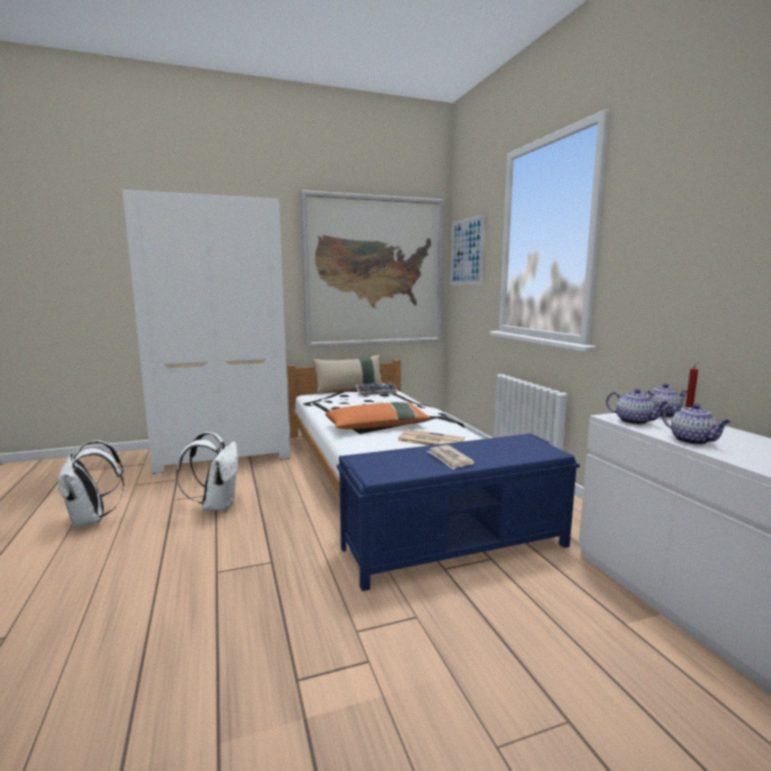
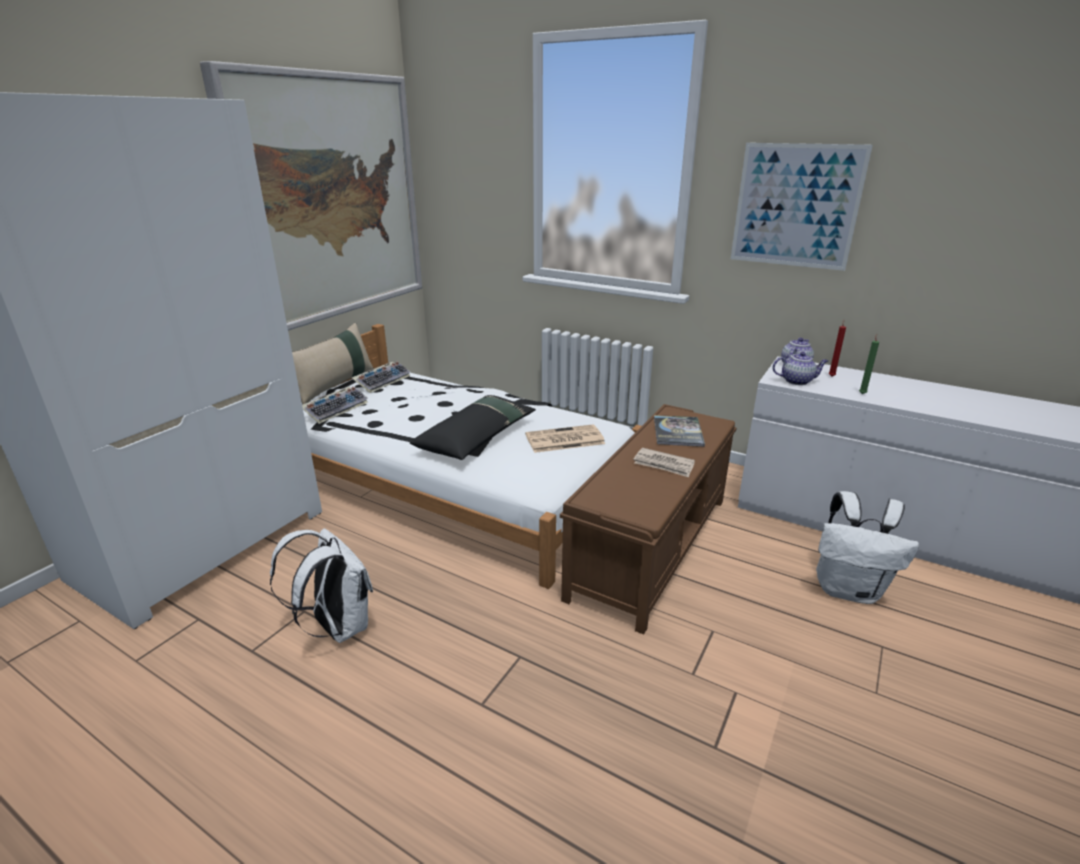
camera: 40 degrees left, 15 degrees up
white backpack [58,440,124,528] -> white backpack moved to [816,491,919,604]
orange pillow [325,402,431,429] -> black pillow [410,395,536,460]
blue bench [337,434,580,591] -> brown bench [560,404,737,634]
picture [450,214,485,285] -> picture moved to [731,143,873,271]
teapot [662,404,731,445] -> green candle [859,334,879,394]
none -> keyboard [302,387,368,424]
none -> book [654,415,705,447]

